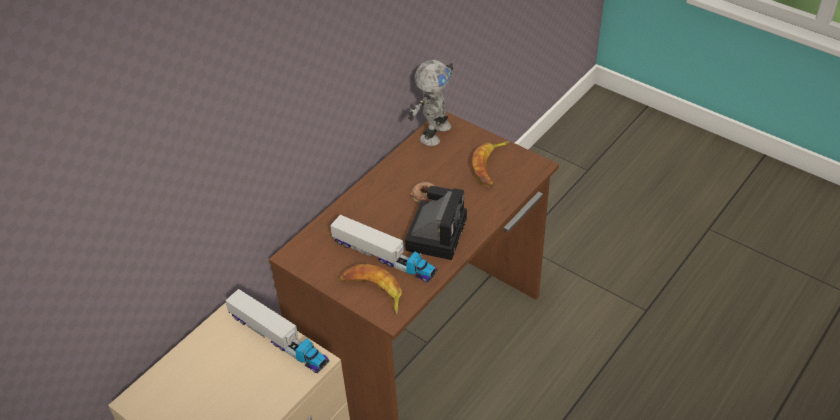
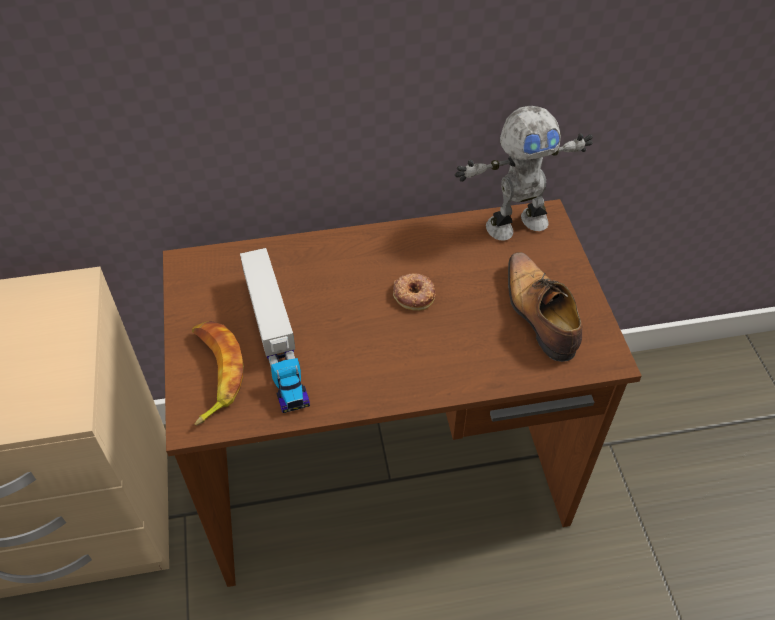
camera: 40 degrees right, 5 degrees up
toy truck [225,289,329,373] -> none
camera [405,186,467,260] -> none
banana [472,141,510,186] -> shoe [508,252,582,362]

